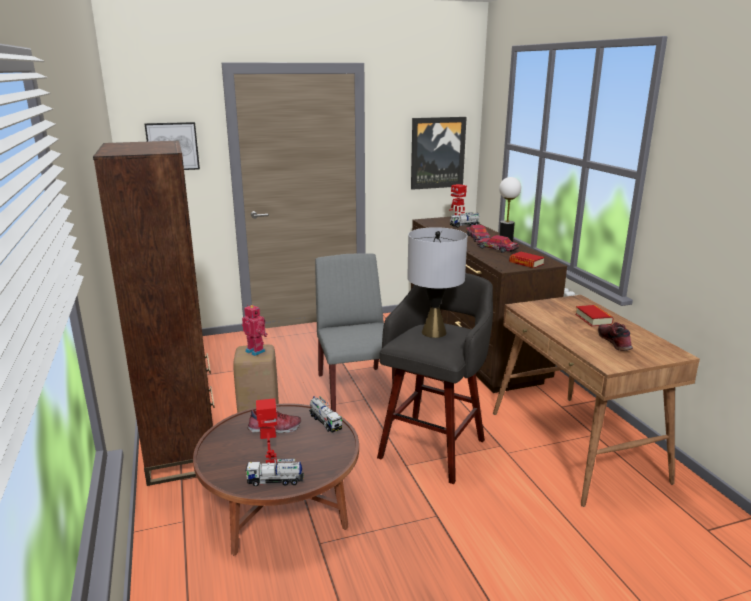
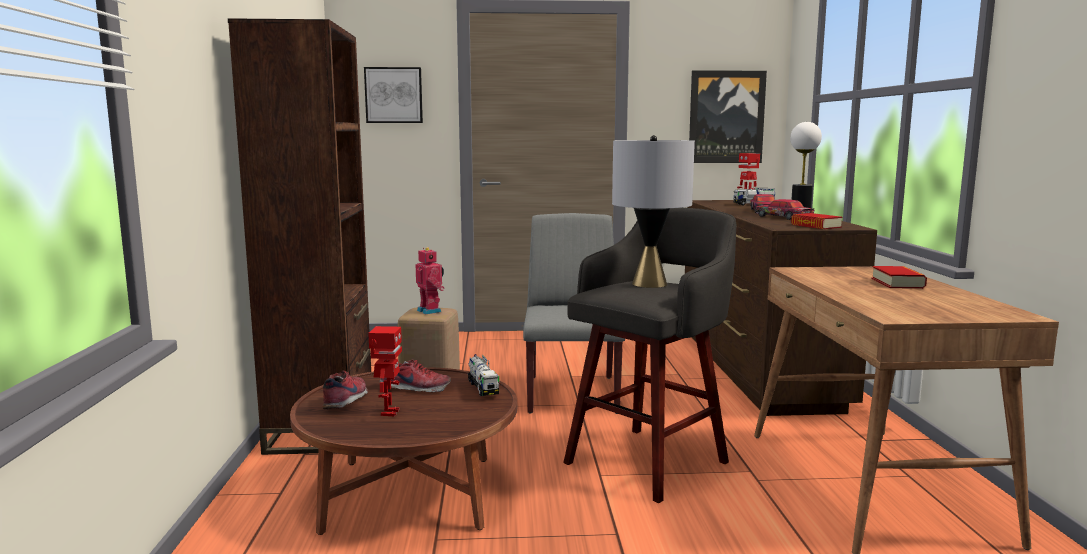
camera: 15 degrees right, 10 degrees down
toy truck [245,458,304,486] -> none
shoe [598,322,633,351] -> shoe moved to [322,371,368,409]

